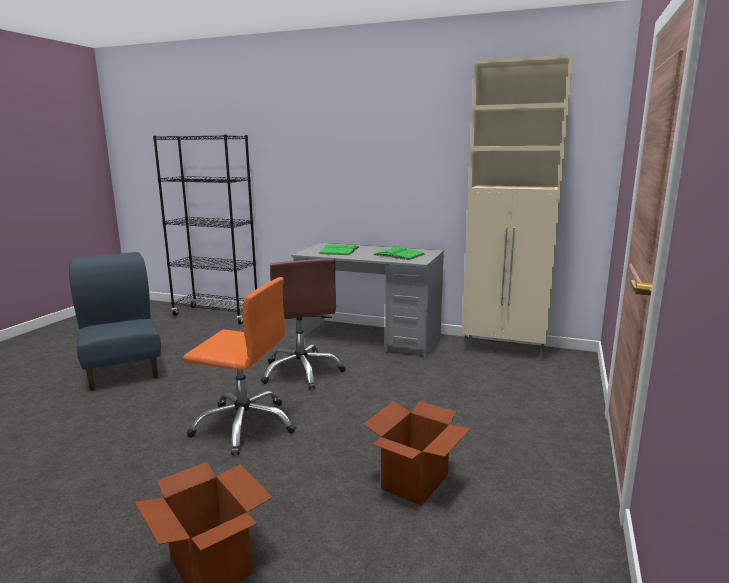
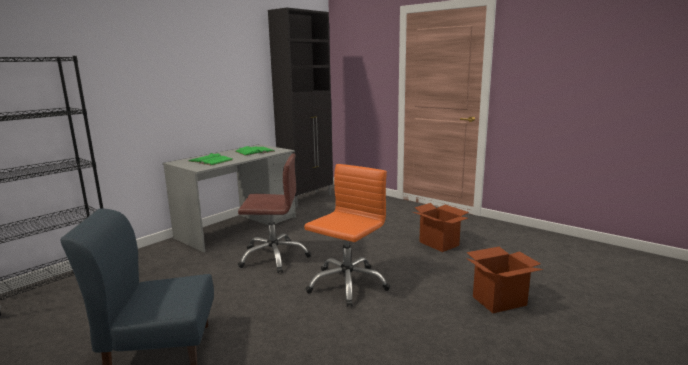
camera: 70 degrees left, 0 degrees up
beige cabinet [462,54,573,360] -> black cabinet [268,8,333,208]

